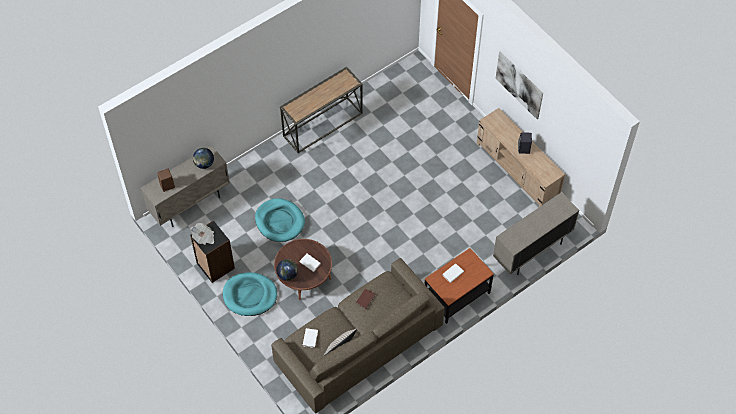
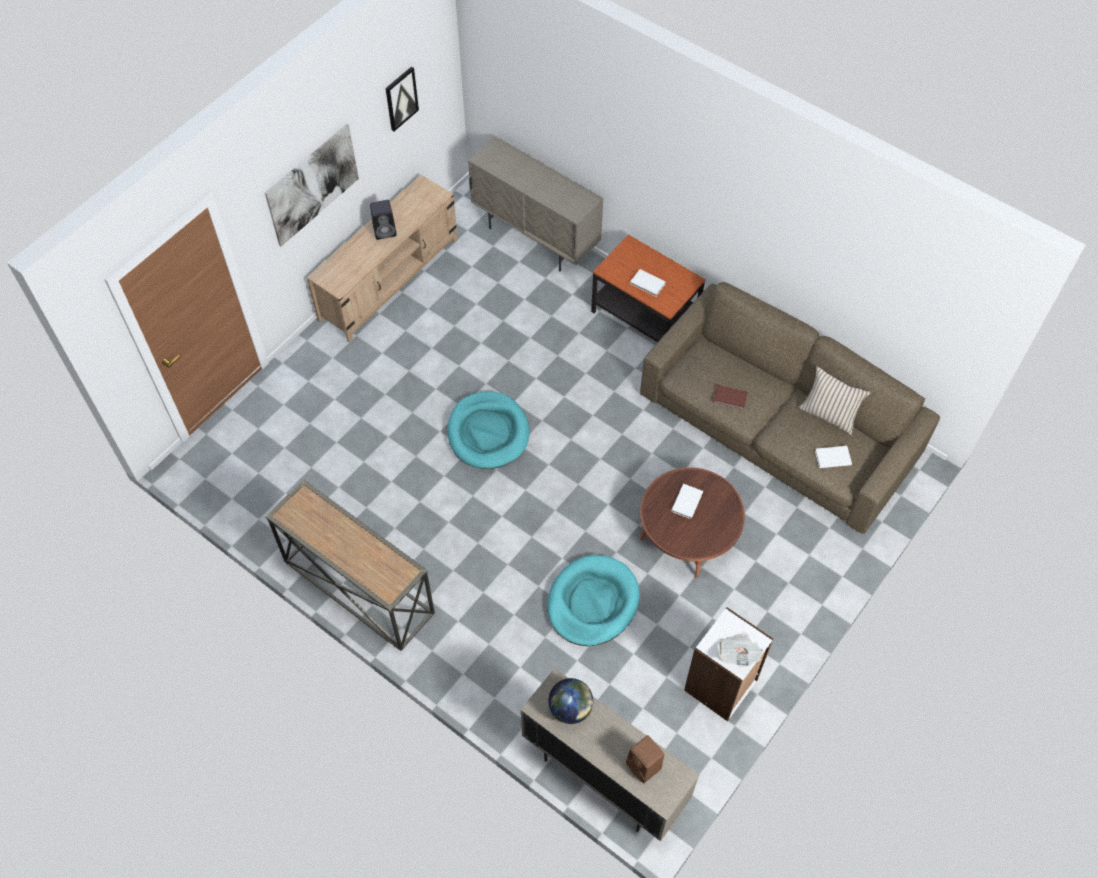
camera: 105 degrees left, 0 degrees up
black bookcase [190,220,235,283] -> white bookcase [684,607,773,721]
turquoise dog bed [223,272,277,316] -> turquoise dog bed moved to [447,391,529,469]
globe [276,259,298,281] -> none
none -> picture [386,67,419,131]

